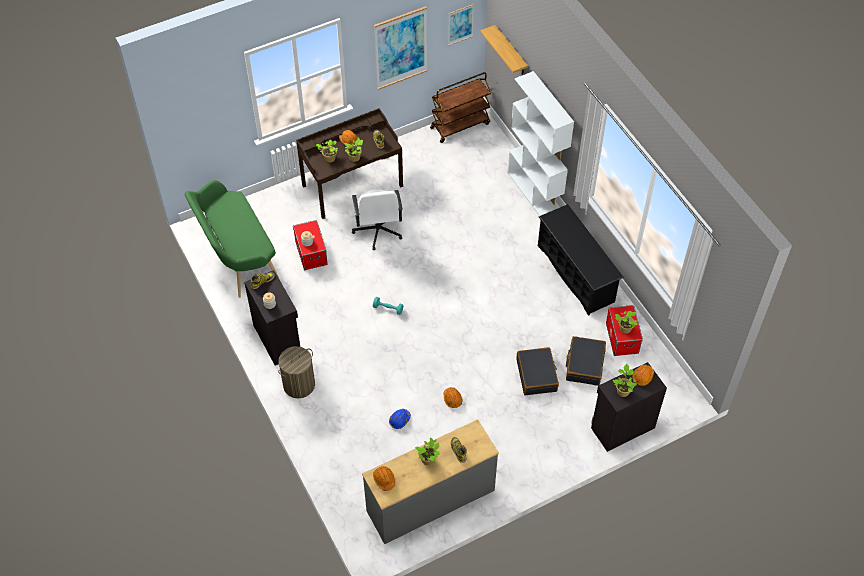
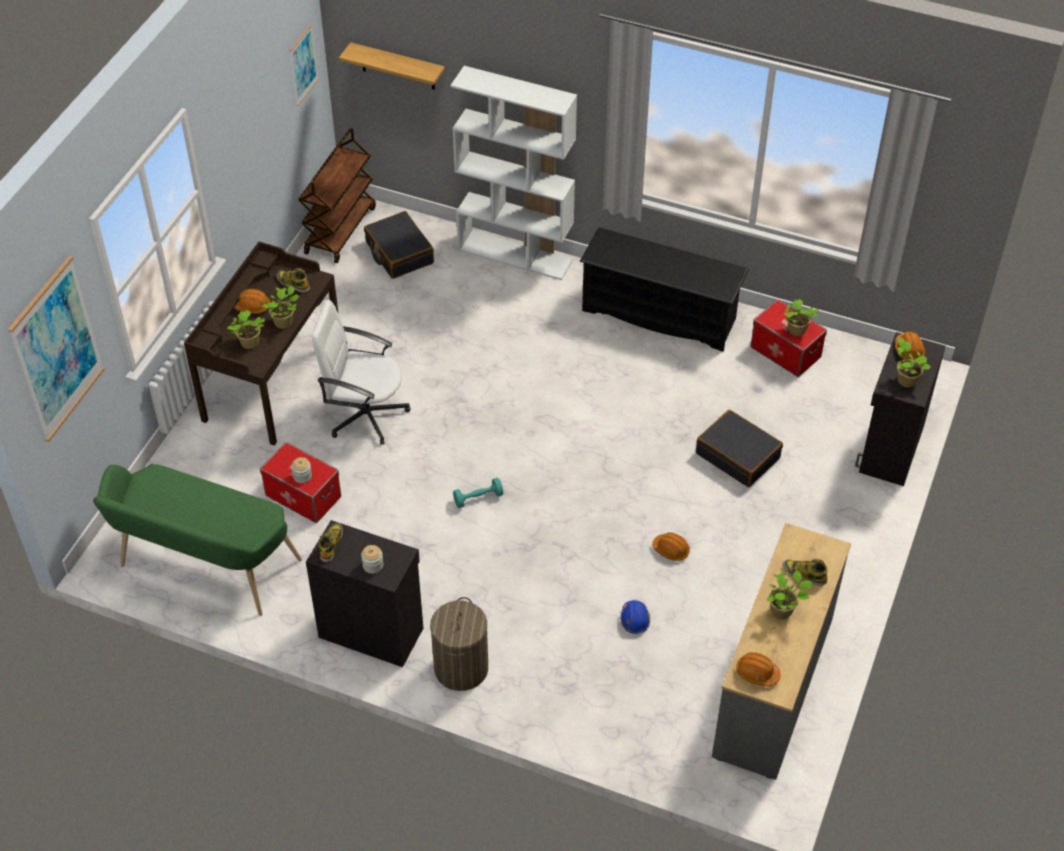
camera: 40 degrees left, 5 degrees down
white office chair [352,189,403,250] -> white office chair turned 150 degrees clockwise [312,300,410,445]
picture [374,6,427,90] -> picture moved to [8,255,105,442]
black suitcase [566,336,606,386] -> black suitcase moved to [364,211,434,279]

